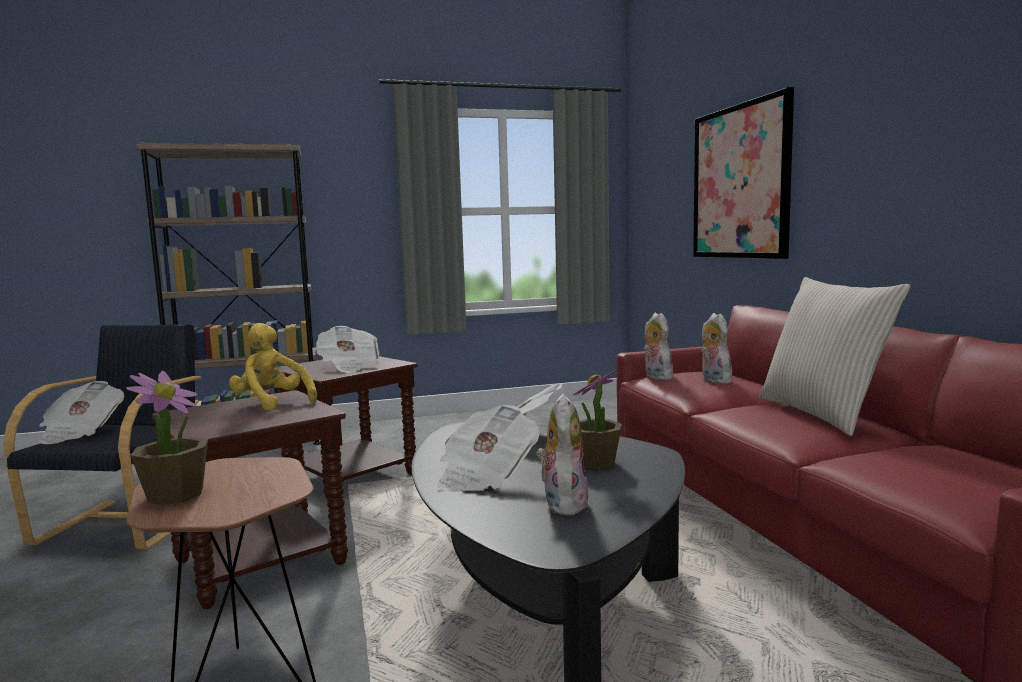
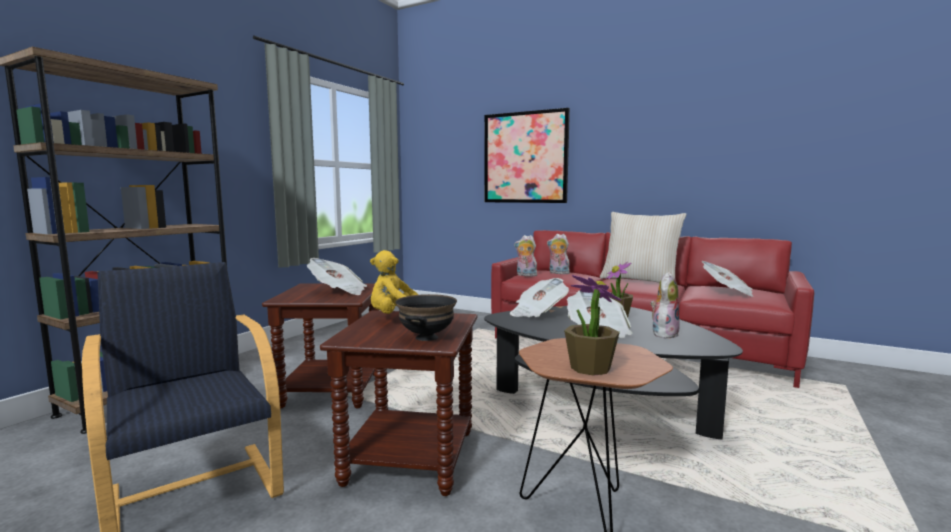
camera: 45 degrees left, 0 degrees up
newspaper [39,381,124,444] -> newspaper moved to [702,261,753,297]
plush toy [537,394,589,515] -> plush toy turned 75 degrees clockwise [651,272,680,338]
none -> black bowl [395,294,457,341]

